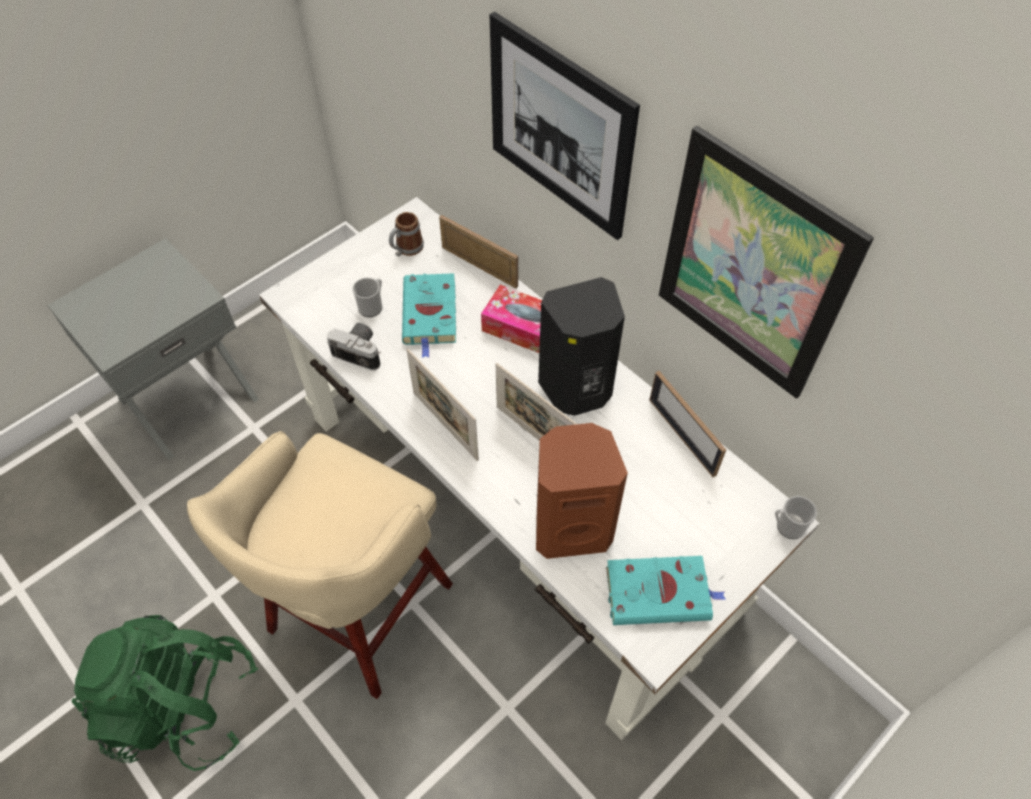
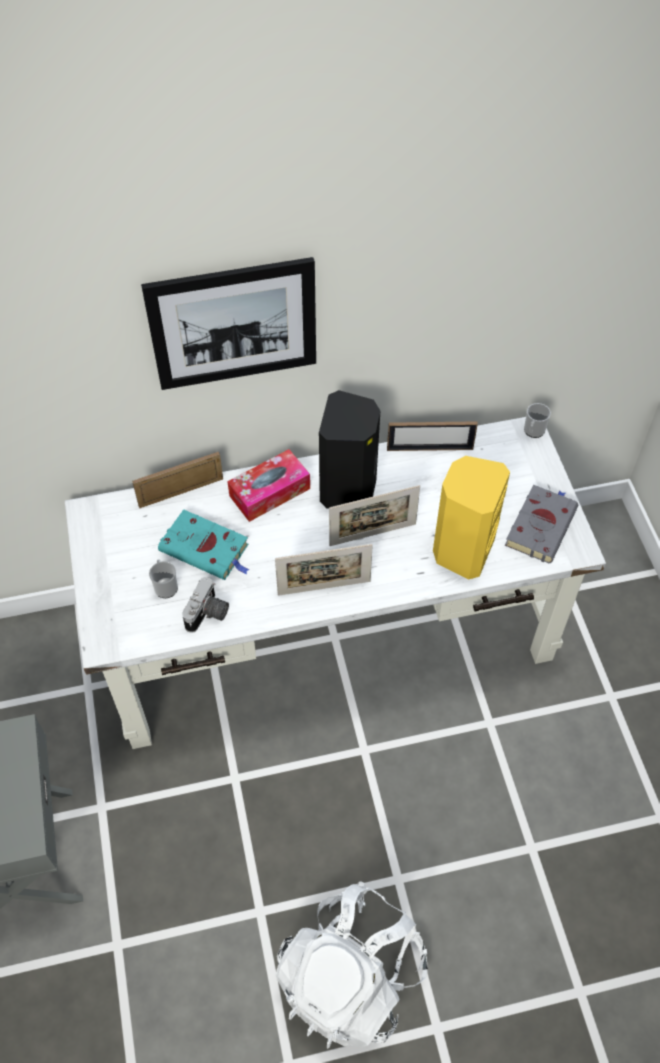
camera: 60 degrees left, 0 degrees up
green backpack [71,615,258,771] -> white backpack [275,881,428,1049]
beige stool [187,431,453,699] -> none
camera [327,323,381,371] -> camera turned 150 degrees clockwise [182,577,229,633]
mug [389,212,424,257] -> none
brown speaker [536,423,628,559] -> yellow speaker [433,456,510,580]
turquoise book [606,556,726,625] -> grey book [505,485,578,563]
picture [659,126,874,399] -> none

